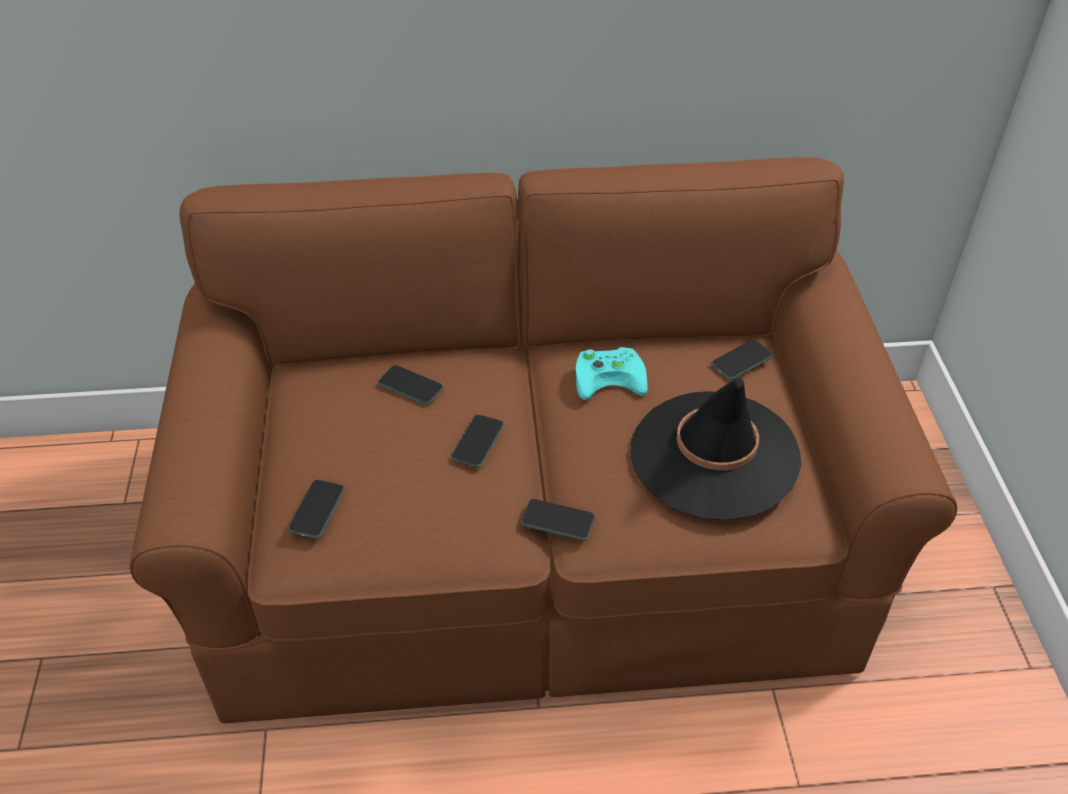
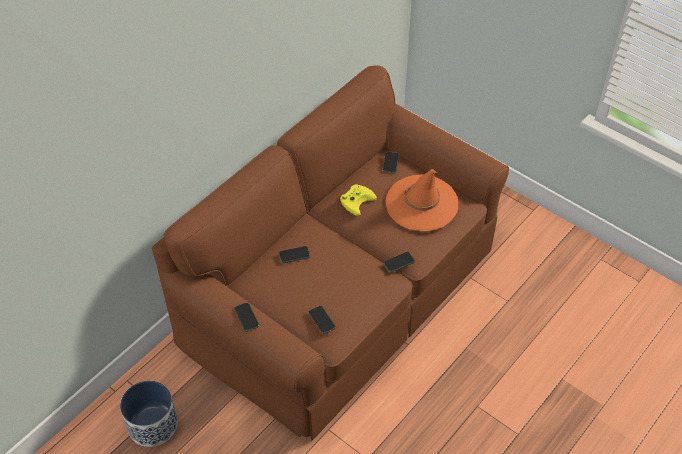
camera: 45 degrees left, 5 degrees up
phone [451,414,504,468] -> phone moved to [234,302,259,332]
turquoise game controller [576,347,648,400] -> yellow game controller [340,184,377,216]
black hat [630,378,801,520] -> orange hat [385,169,458,231]
none -> planter [120,381,178,447]

